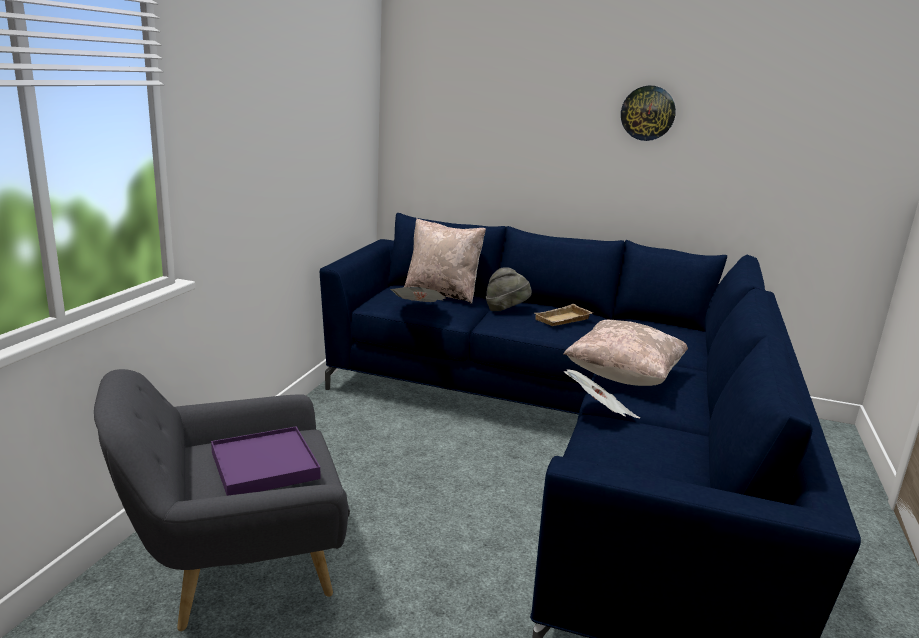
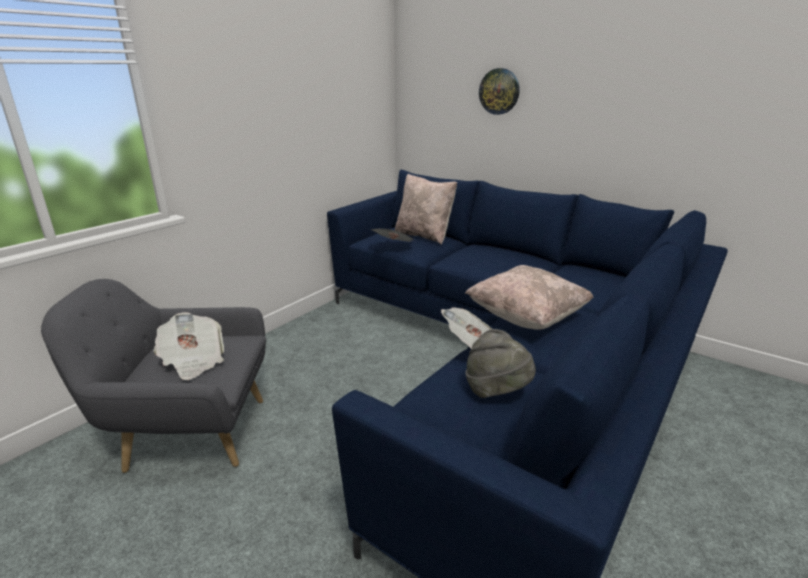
camera: 20 degrees right, 5 degrees up
purple tray [211,427,320,496] -> newspaper [154,312,224,380]
grey hat [486,267,532,311] -> grey hat moved to [466,329,536,398]
beige tray [535,304,593,326] -> none
wall clock [621,86,676,141] -> wall clock moved to [479,68,519,115]

